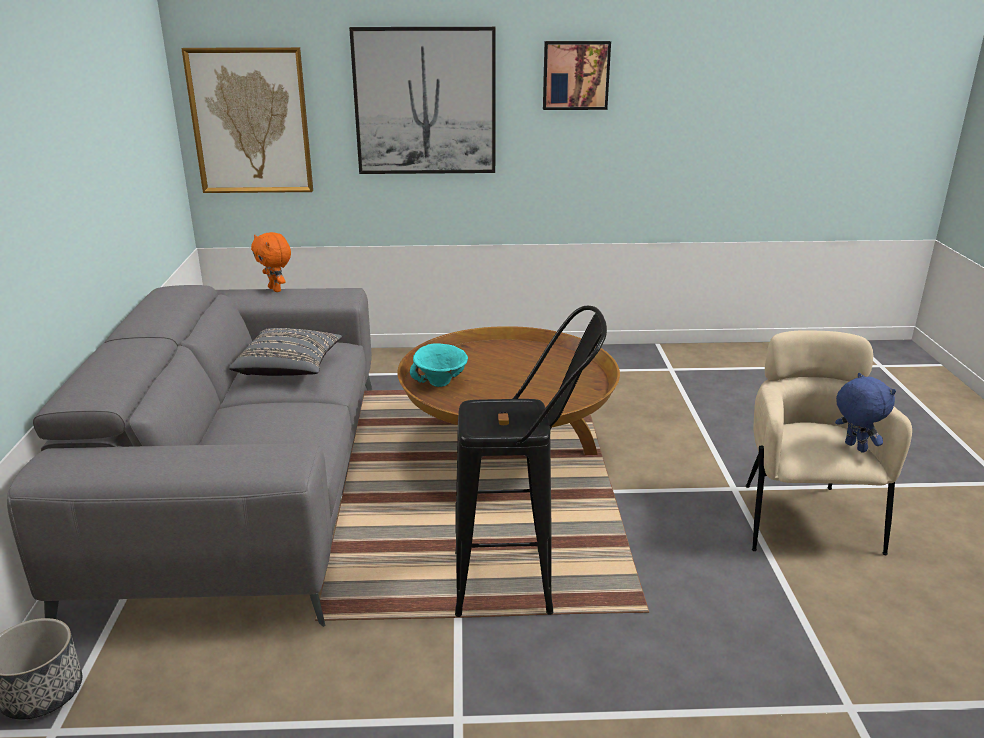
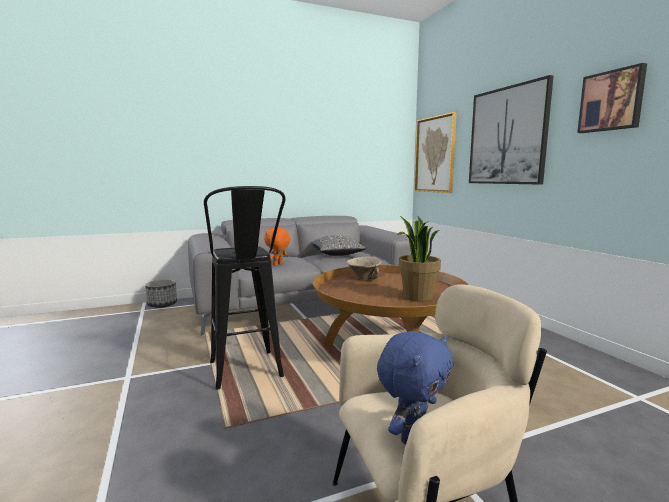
camera: 70 degrees right, 15 degrees down
orange plush toy [251,232,291,292] -> orange plush toy moved to [264,227,290,266]
turquoise bowl [410,343,468,387] -> beige bowl [346,256,381,280]
none -> potted plant [397,216,441,302]

